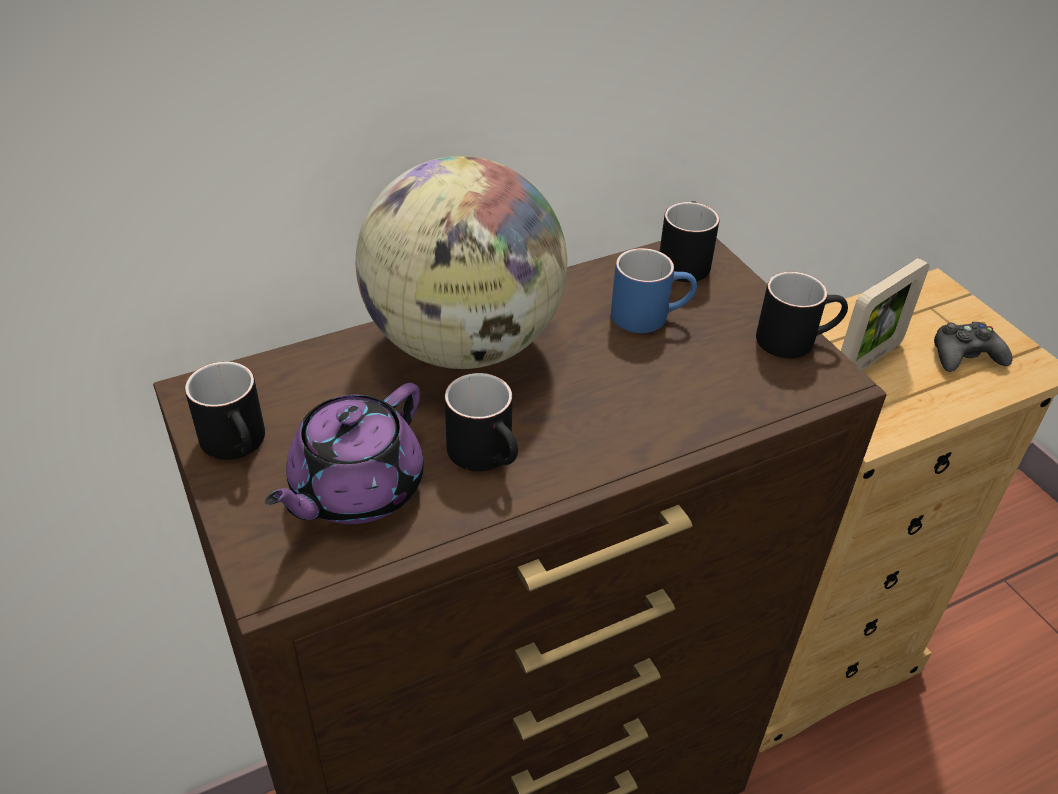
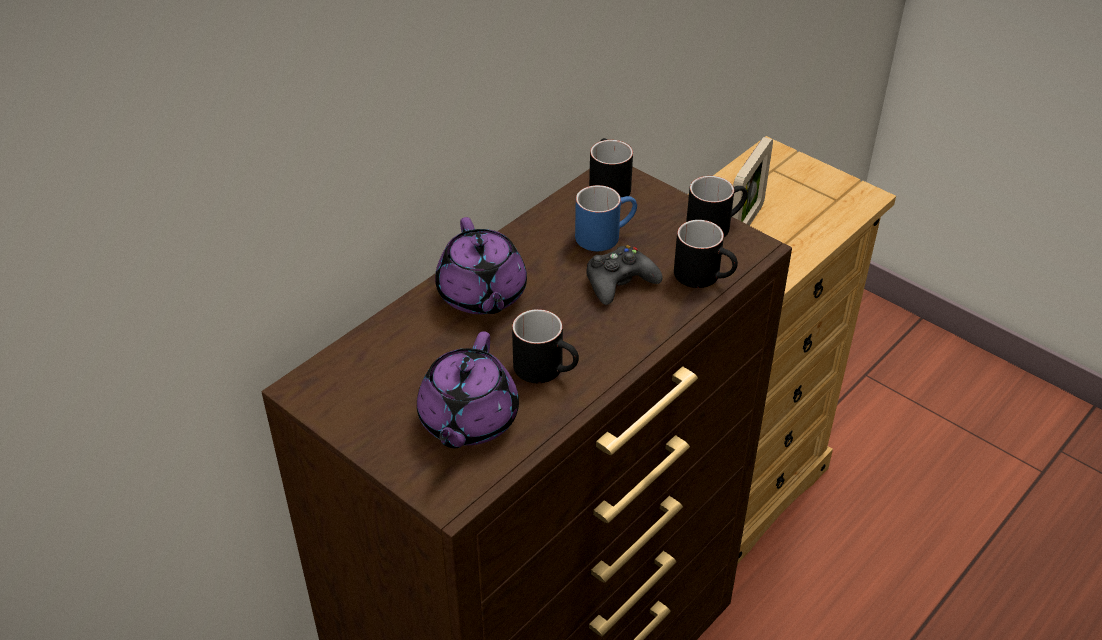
camera: 20 degrees left, 0 degrees up
black mug [185,362,265,460] -> black mug moved to [674,220,738,288]
globe [356,156,567,369] -> purple teapot [435,217,527,314]
black game controller [934,322,1013,372] -> black game controller moved to [586,245,663,305]

